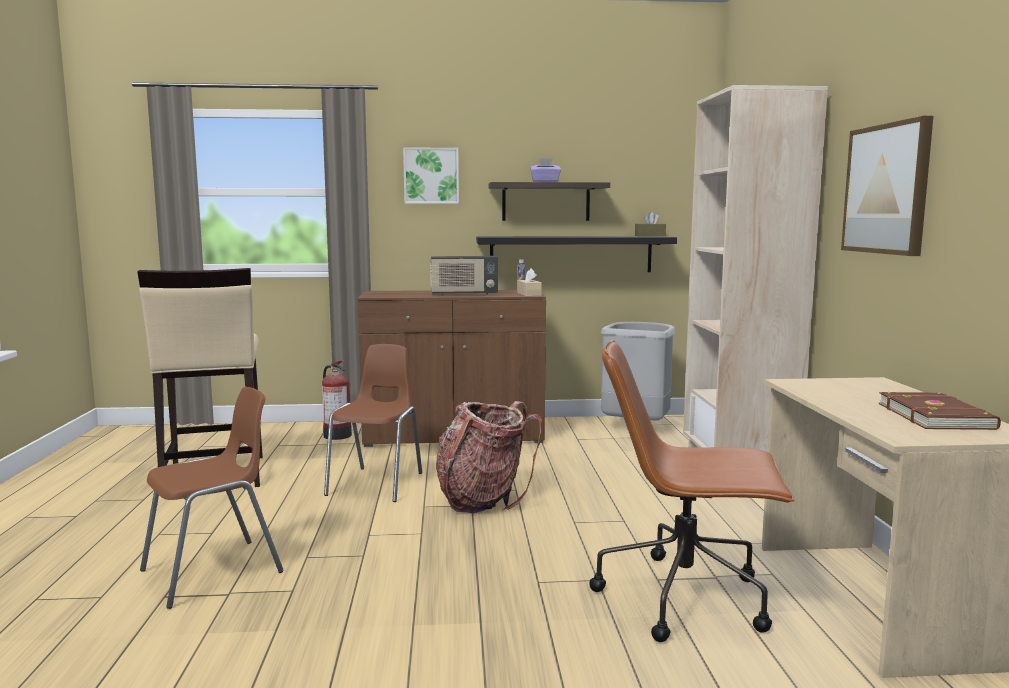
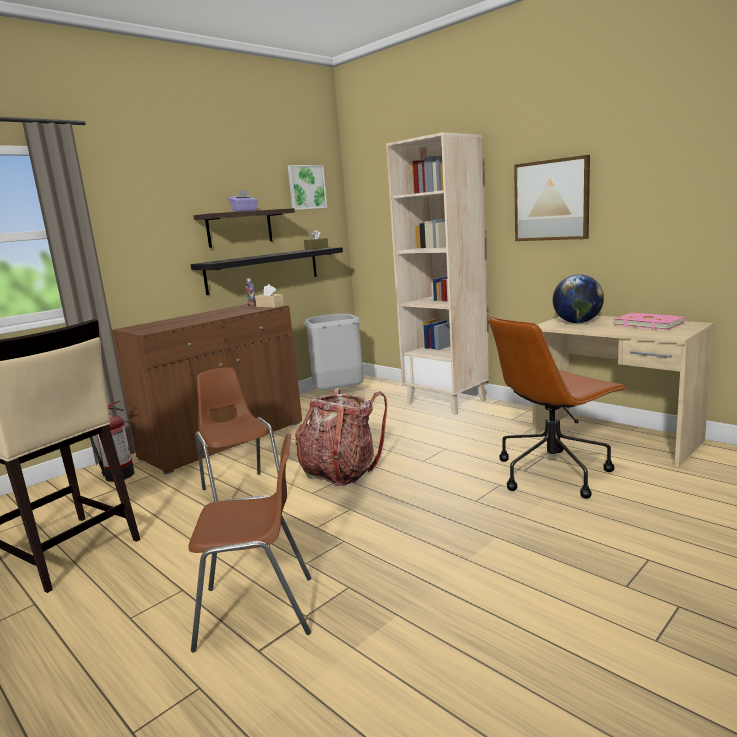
camera: 40 degrees left, 5 degrees up
brown chair [140,387,284,609] -> brown chair turned 75 degrees clockwise [188,434,311,652]
picture [403,147,459,204] -> picture moved to [288,165,327,210]
radio [430,256,498,296] -> none
brown book [878,392,1001,430] -> pink book [614,312,686,330]
none -> globe [553,275,604,323]

